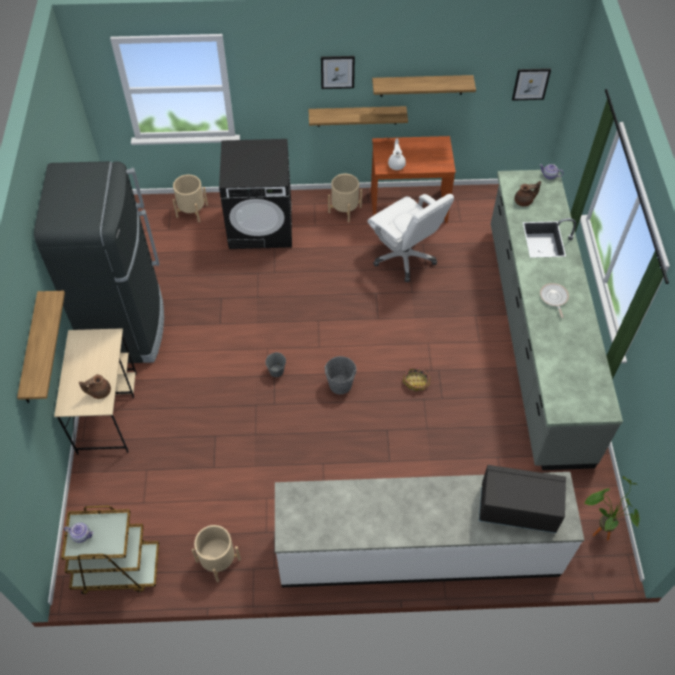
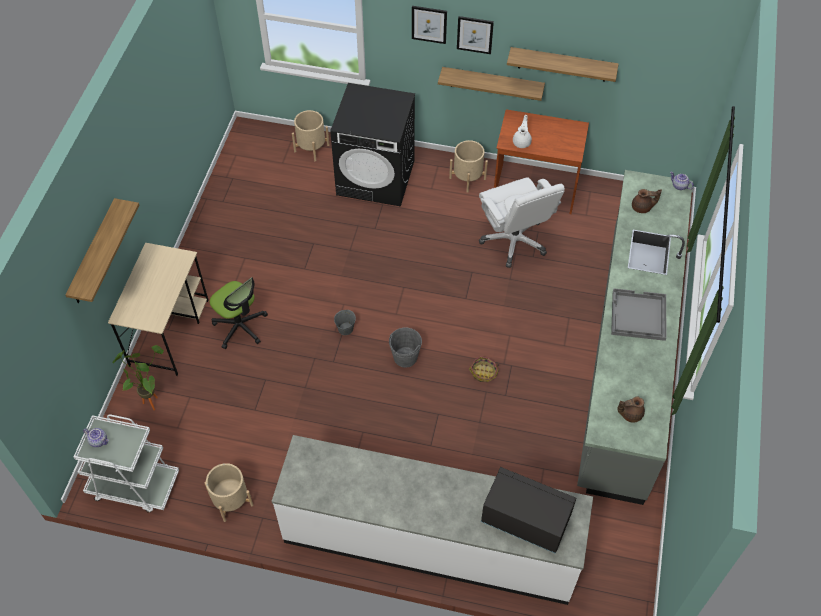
camera: 15 degrees right, 0 degrees up
black fridge [34,161,164,363] -> none
brown cart [61,506,159,595] -> white cart [74,414,179,512]
brown teapot [79,374,111,399] -> brown teapot moved to [617,396,645,422]
picture [512,68,551,101] -> picture moved to [412,6,447,44]
frying pan [540,283,569,318] -> grey tray [611,288,666,341]
potted plant [584,476,639,540] -> potted plant moved to [113,345,164,411]
none -> office chair [210,277,268,349]

